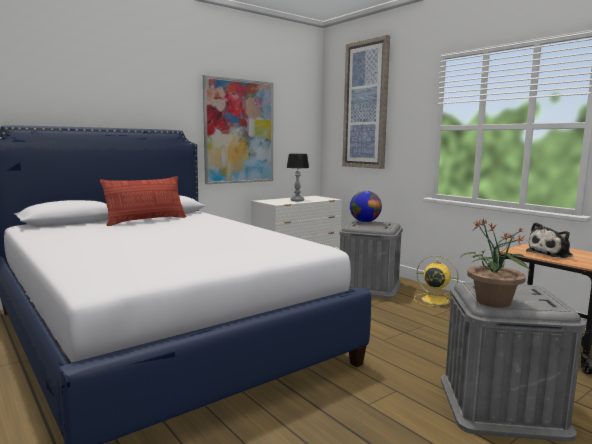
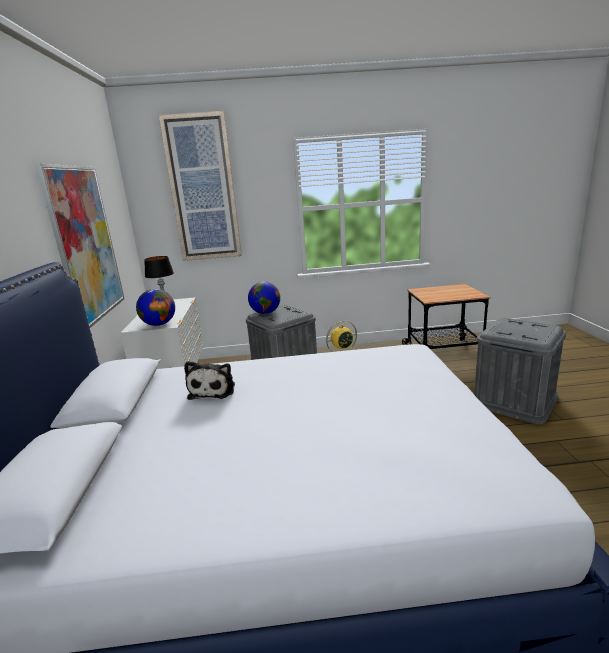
camera: 55 degrees left, 10 degrees up
pillow [100,176,186,226] -> none
potted plant [461,219,531,308] -> none
plush toy [526,223,573,258] -> plush toy moved to [184,361,235,400]
none -> globe [136,289,175,326]

